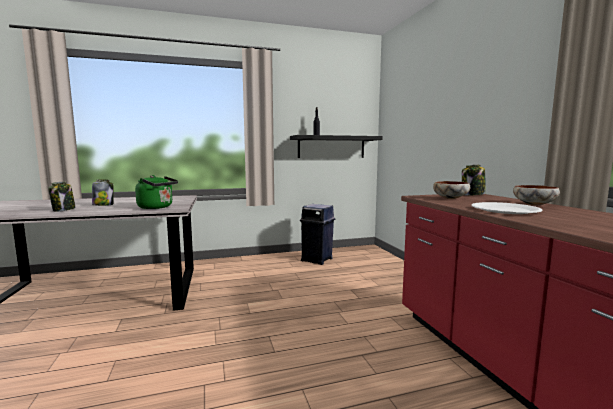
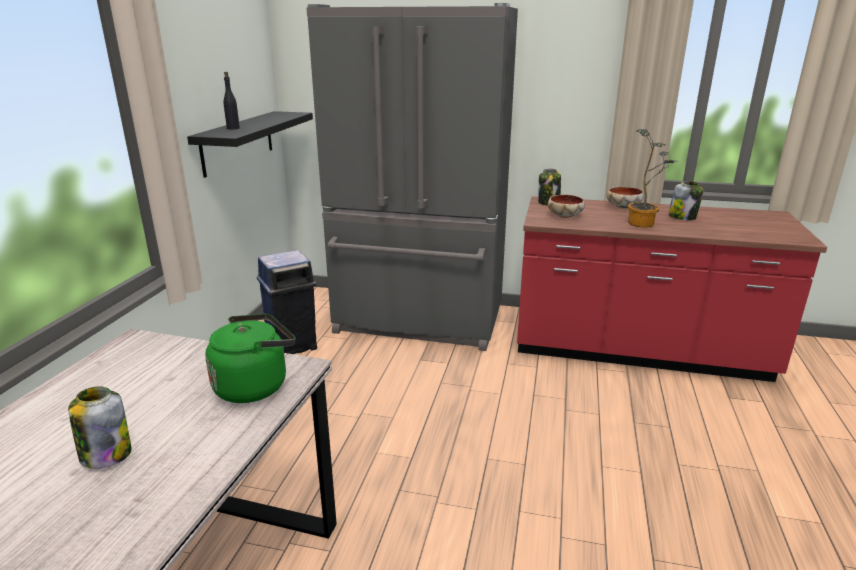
camera: 60 degrees left, 15 degrees up
jar [48,182,75,212] -> jar moved to [668,181,704,220]
white plate [471,202,543,214] -> potted plant [628,129,680,227]
none -> grey fridge [306,3,518,351]

